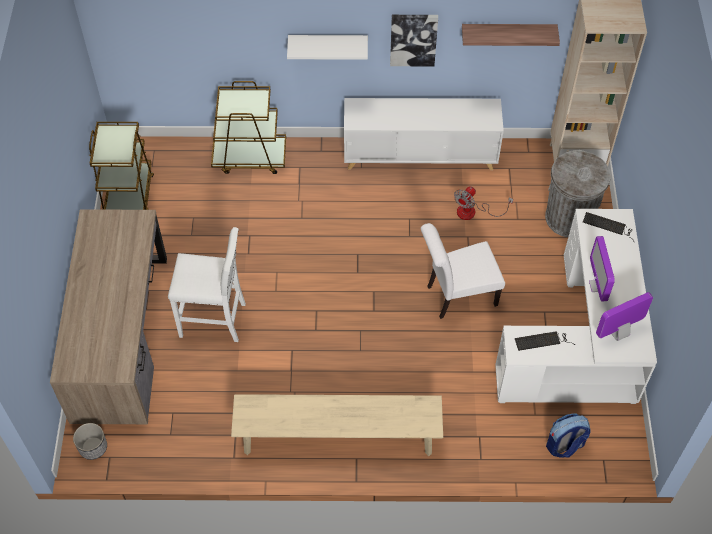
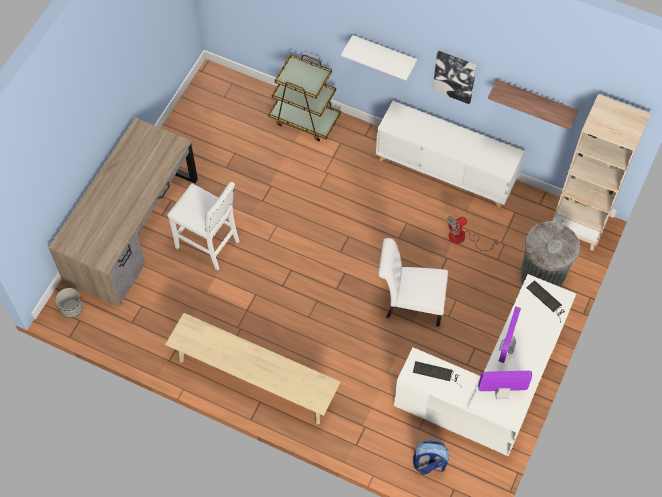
camera: 25 degrees right, 5 degrees up
brown cart [89,122,154,210] -> none

